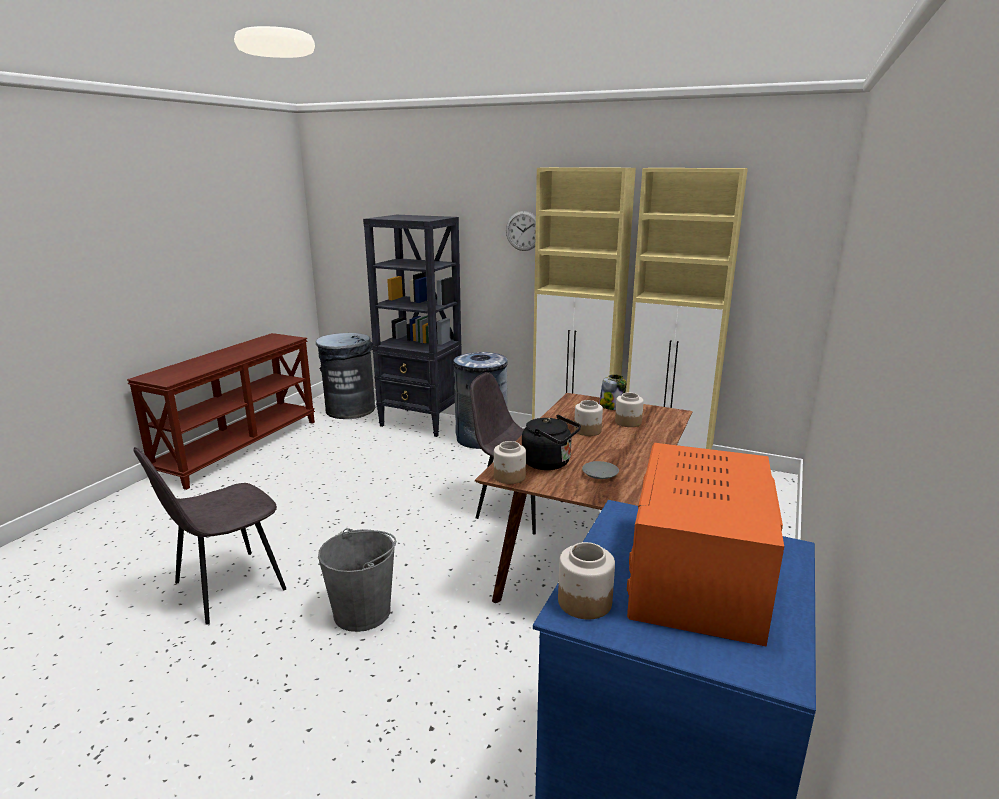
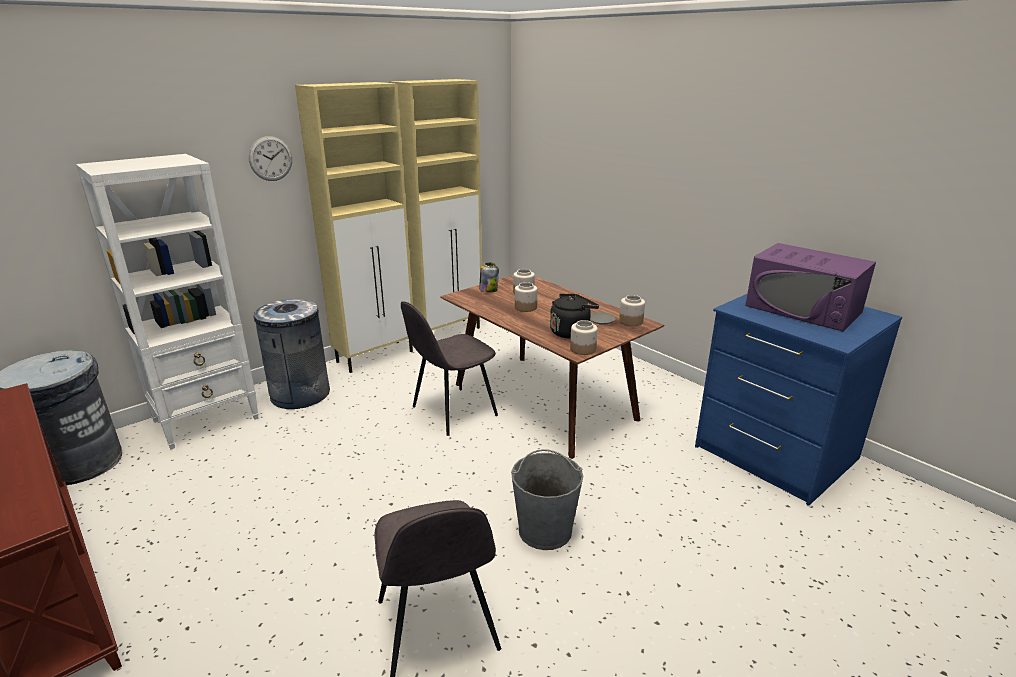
camera: 65 degrees left, 5 degrees up
black bookcase [363,215,462,437] -> white bookcase [76,154,259,449]
jar [558,542,615,619] -> jar moved to [619,295,645,326]
orange microwave [627,443,784,647] -> purple microwave [745,243,876,332]

